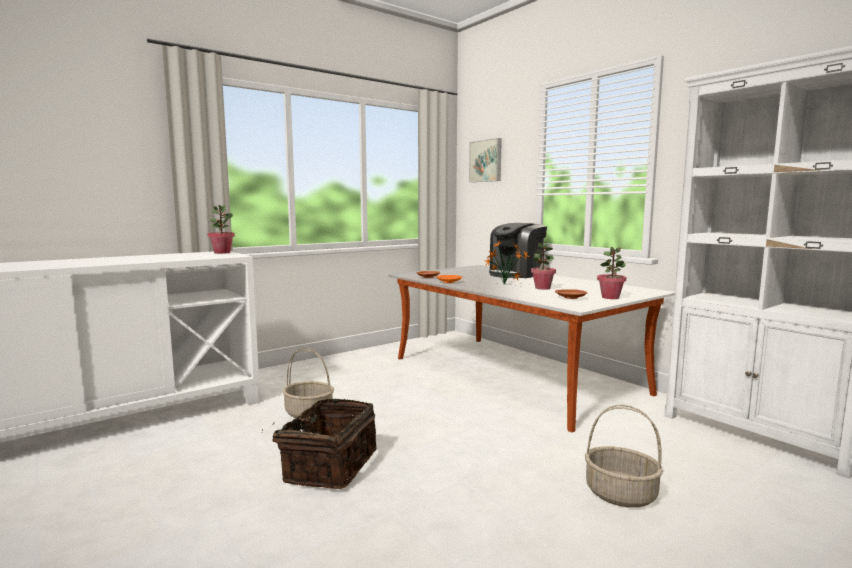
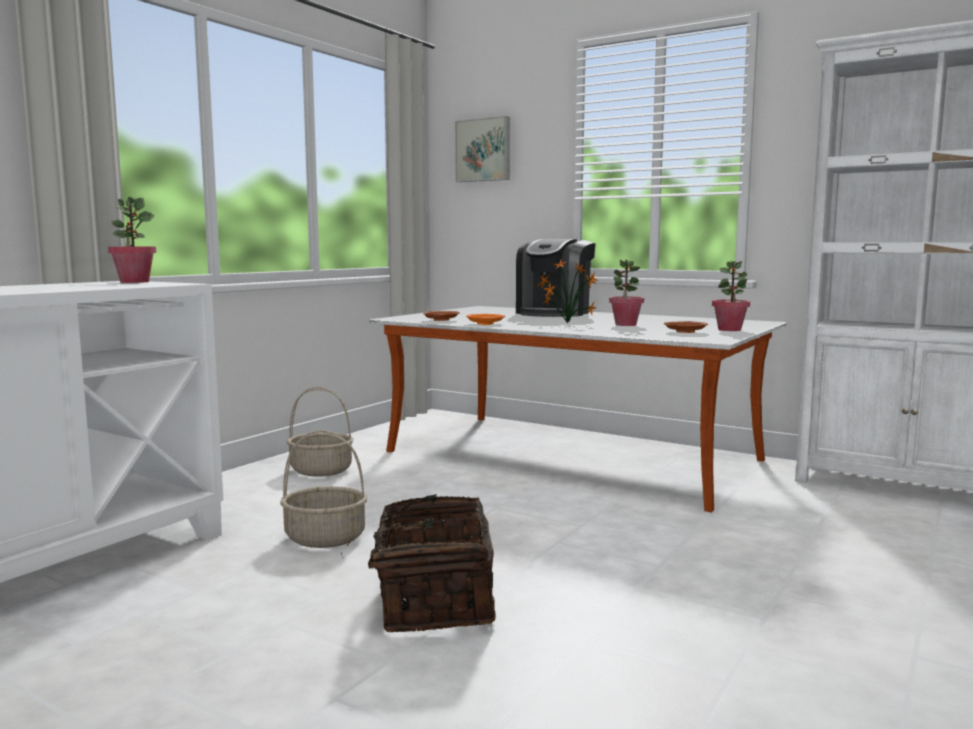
camera: 20 degrees left, 0 degrees up
basket [585,405,663,508] -> basket moved to [287,387,353,476]

